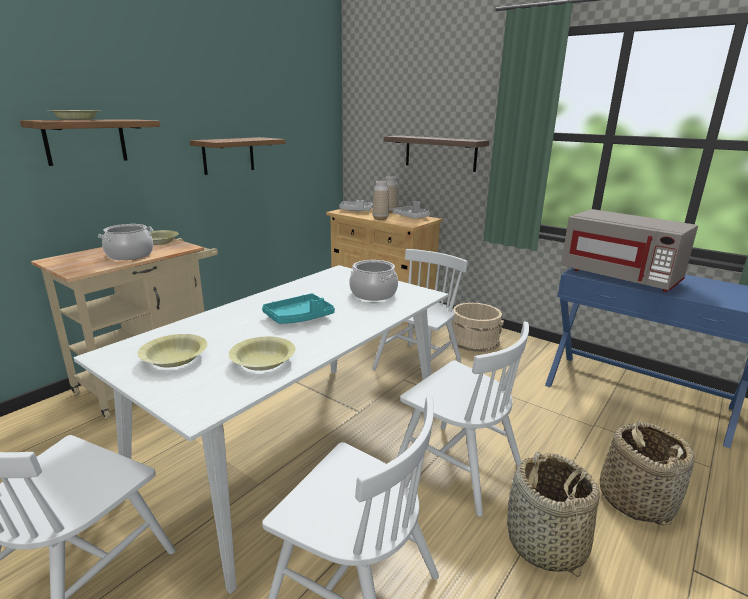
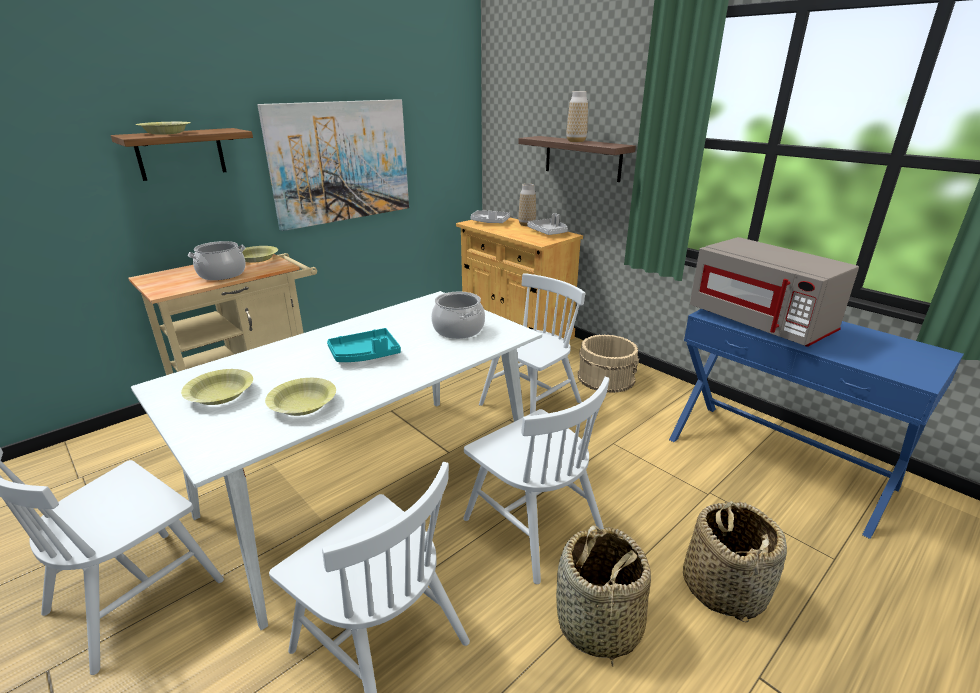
camera: 10 degrees right, 5 degrees up
shelf [190,137,285,175] -> picture [257,99,409,231]
vase [372,181,389,220] -> vase moved to [567,91,588,142]

